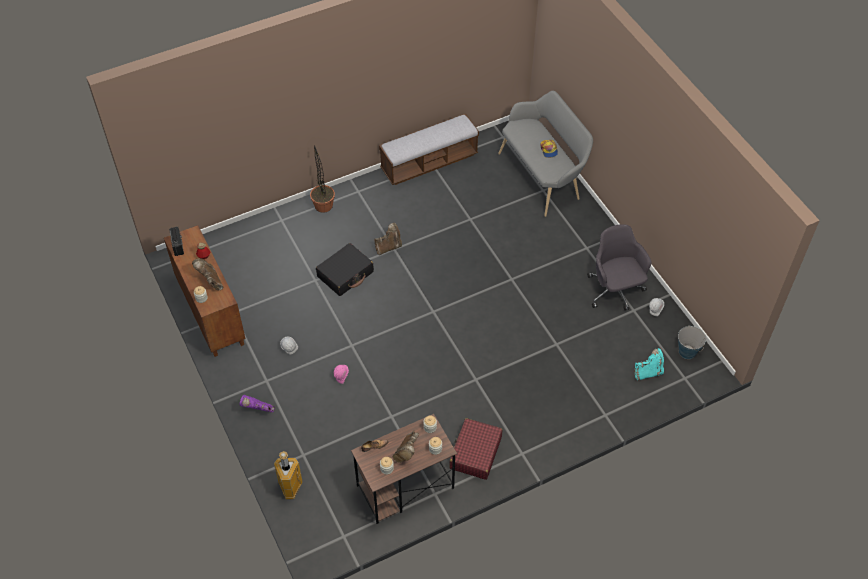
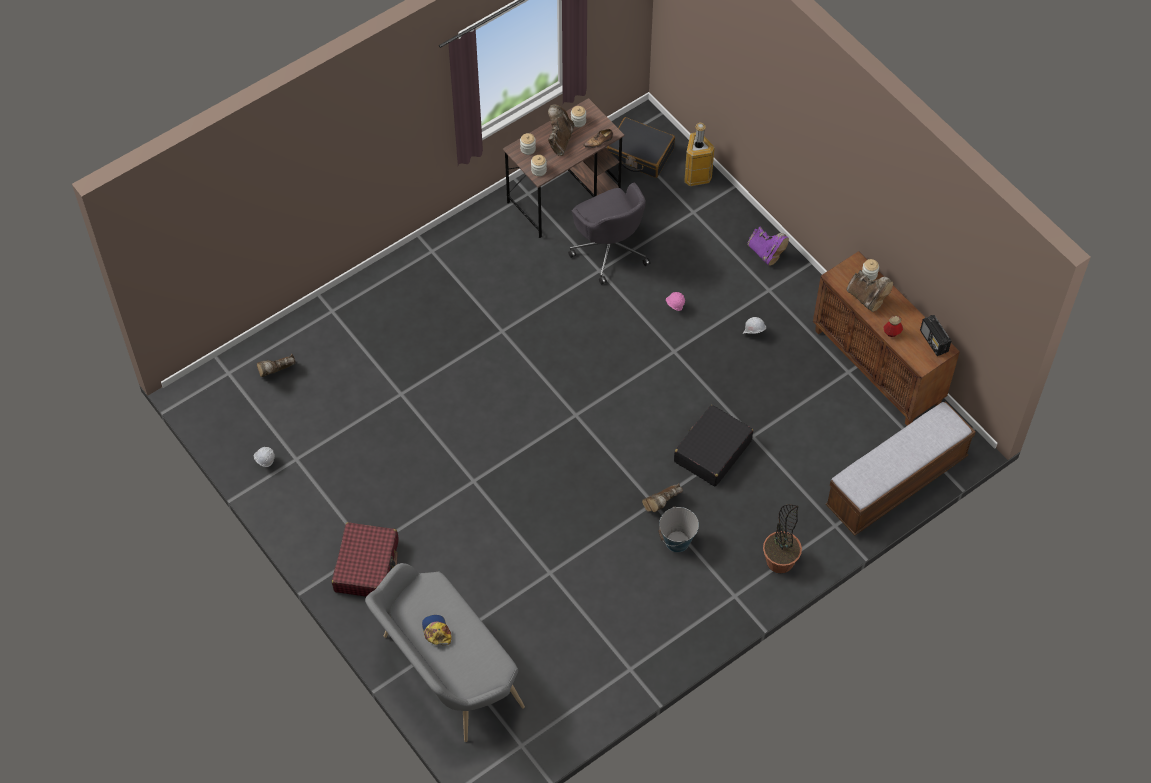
camera: 170 degrees right, 5 degrees up
purple boot [240,395,275,413] -> purple boot turned 45 degrees clockwise [747,226,789,266]
bench [379,114,479,185] -> bench moved to [826,401,976,535]
red suitcase [449,418,503,480] -> red suitcase moved to [332,522,399,597]
grey office chair [587,224,652,310] -> grey office chair moved to [568,183,651,285]
turquoise boot [635,348,664,381] -> brown boot [256,354,295,377]
bucket [678,325,706,359] -> bucket moved to [658,507,699,552]
none -> black suitcase [607,117,675,178]

